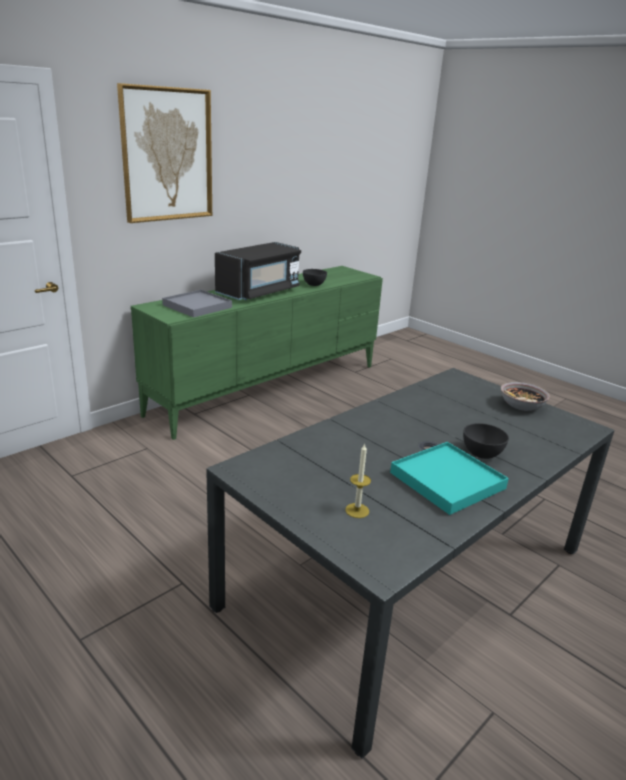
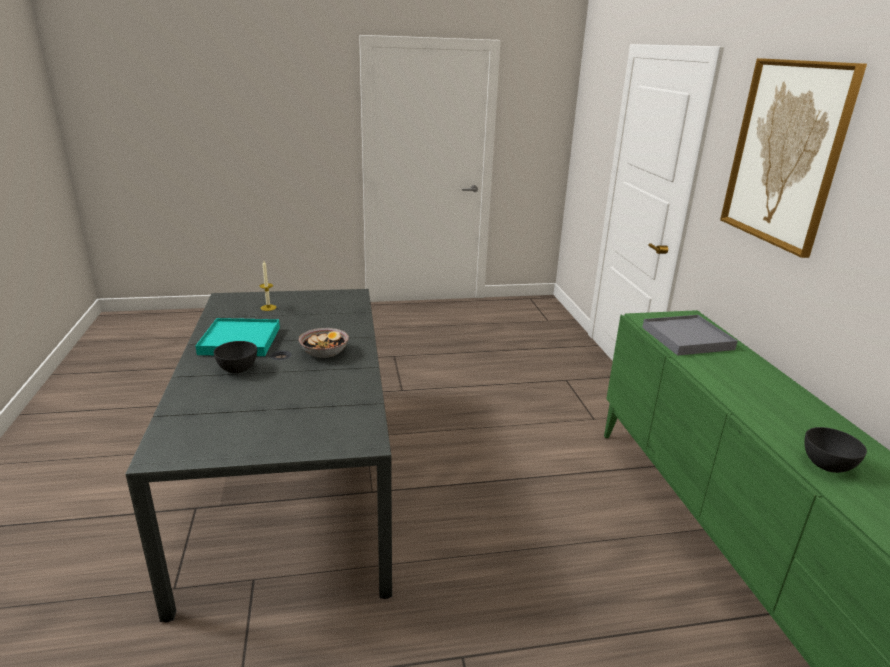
camera: 125 degrees right, 0 degrees up
black microwave [215,242,301,300] -> none
bowl [501,382,550,411] -> bowl moved to [299,328,349,358]

